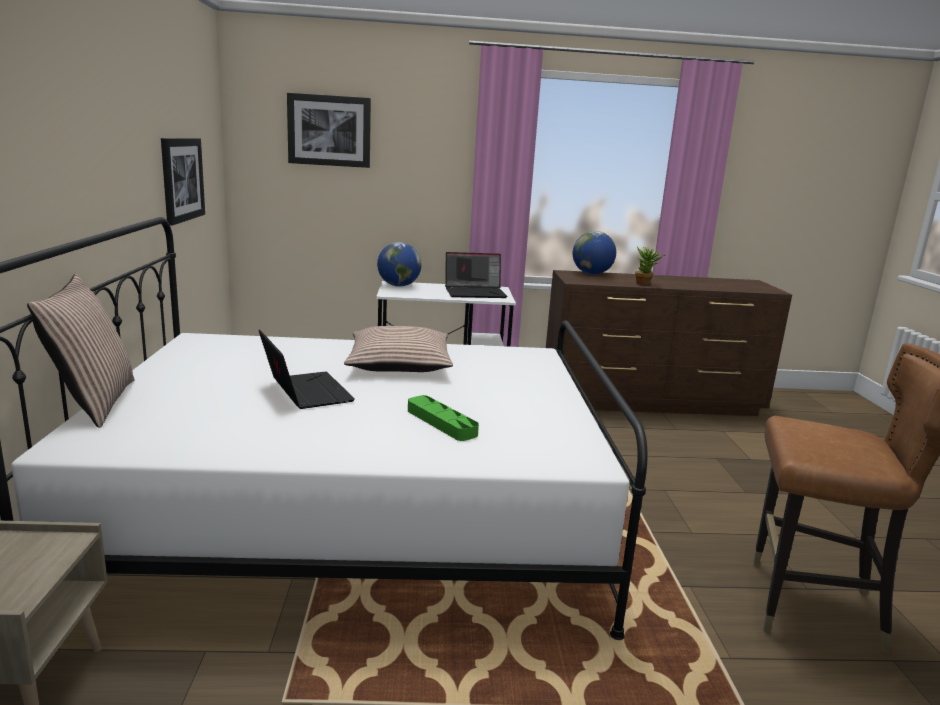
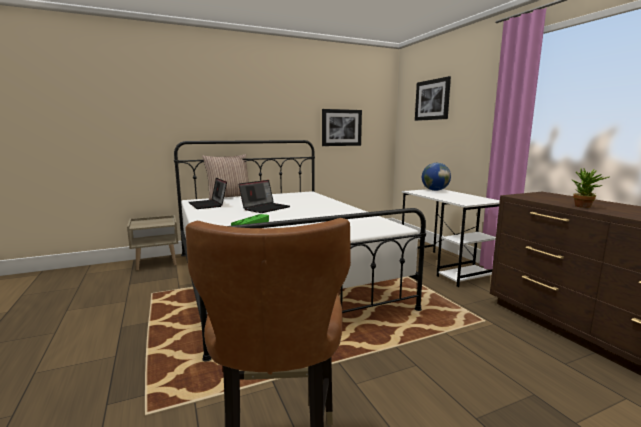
camera: 70 degrees right, 5 degrees down
pillow [344,326,453,372] -> none
laptop [445,252,507,298] -> laptop moved to [189,178,227,209]
globe [573,231,616,275] -> none

